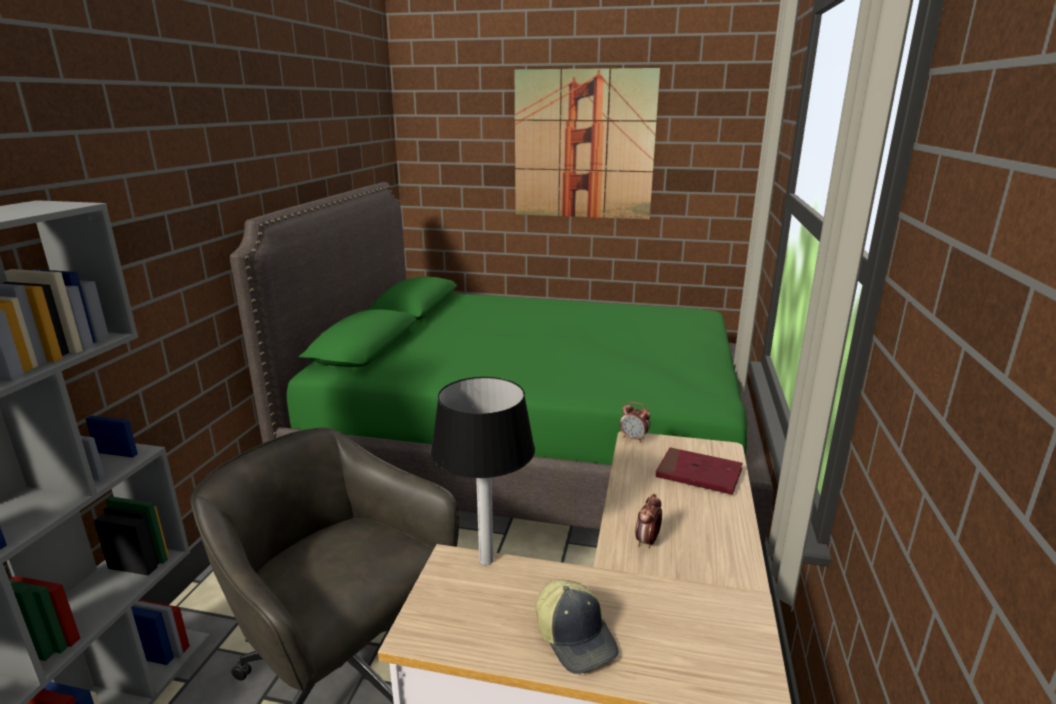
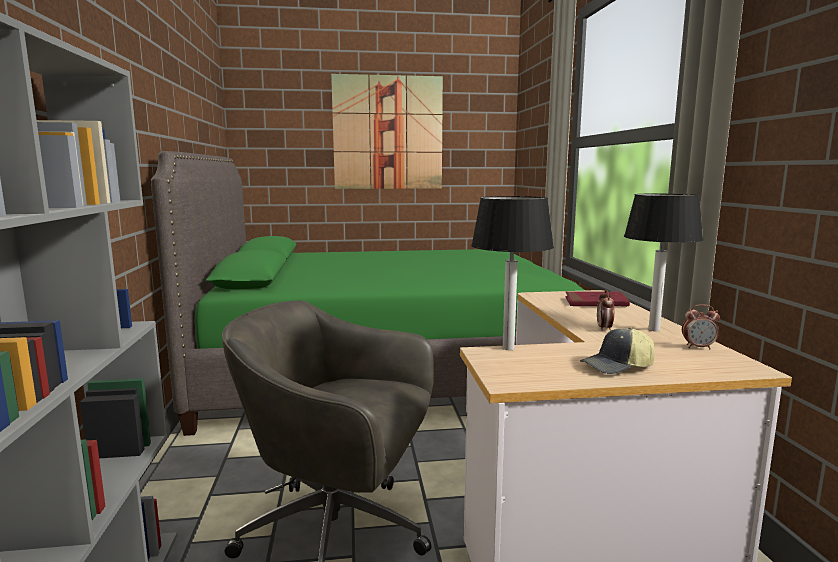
camera: 20 degrees left, 10 degrees down
cap [536,579,618,674] -> cap turned 120 degrees clockwise [580,327,654,374]
alarm clock [620,402,651,442] -> alarm clock moved to [682,304,720,349]
none -> table lamp [624,194,703,331]

